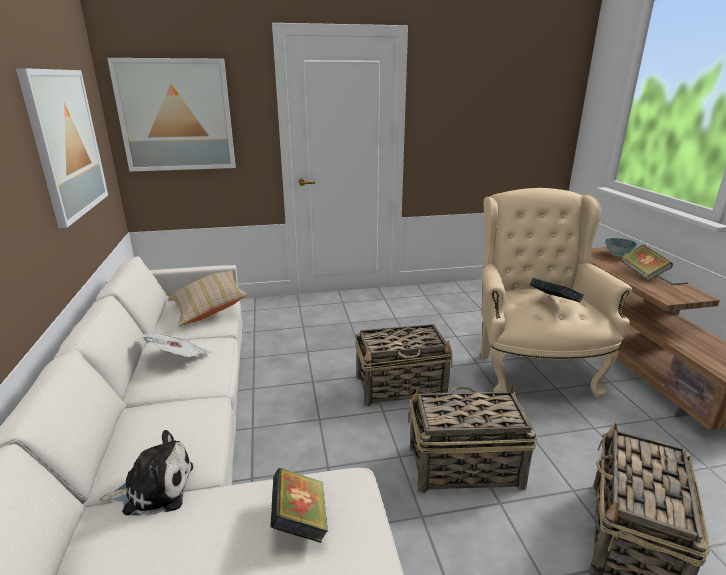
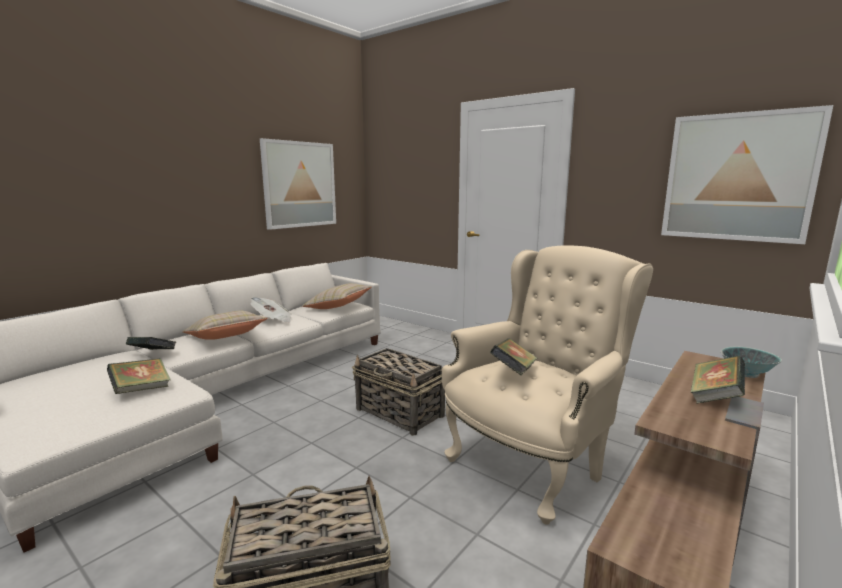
camera: 50 degrees right, 10 degrees down
plush toy [100,430,193,515] -> book [126,337,176,350]
picture [107,58,236,172] -> picture moved to [661,105,833,244]
basket [408,385,538,494] -> none
none -> beige pillow [182,311,268,340]

